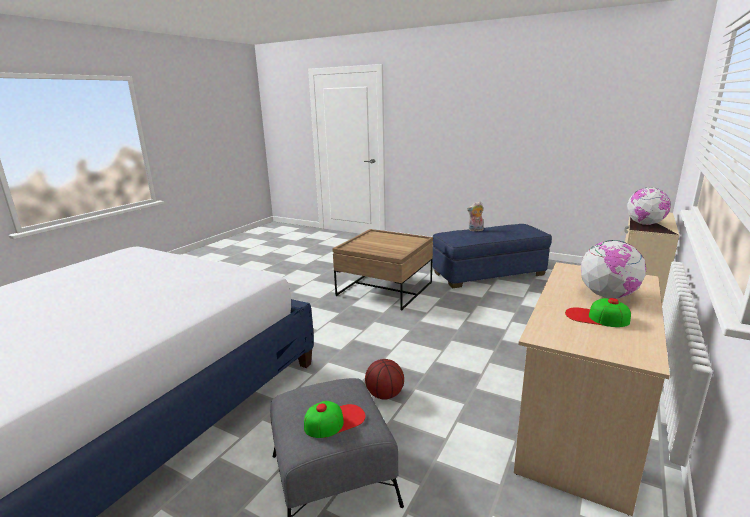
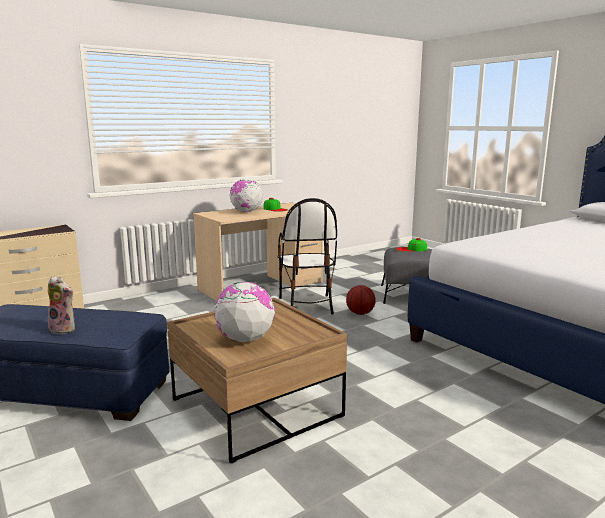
camera: 155 degrees left, 5 degrees down
globe [627,188,671,225] -> globe moved to [214,282,275,342]
none -> chair [278,198,337,314]

